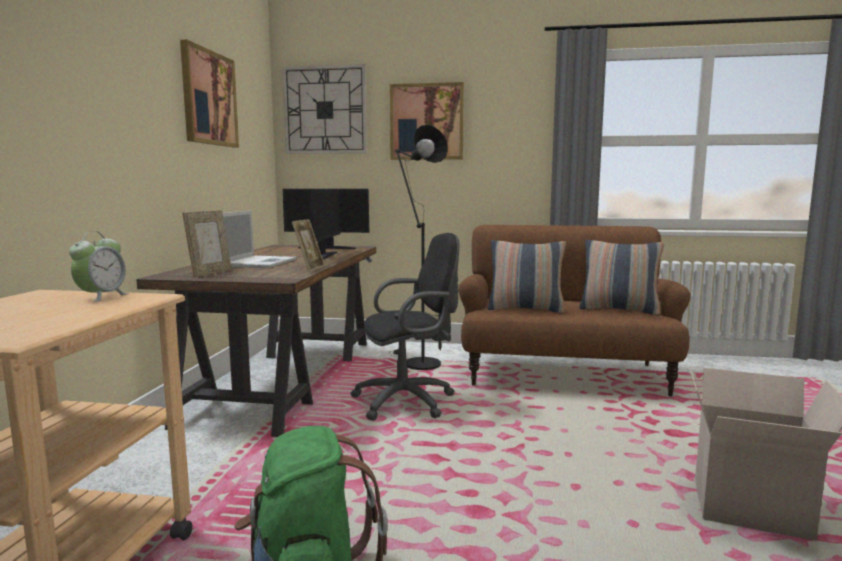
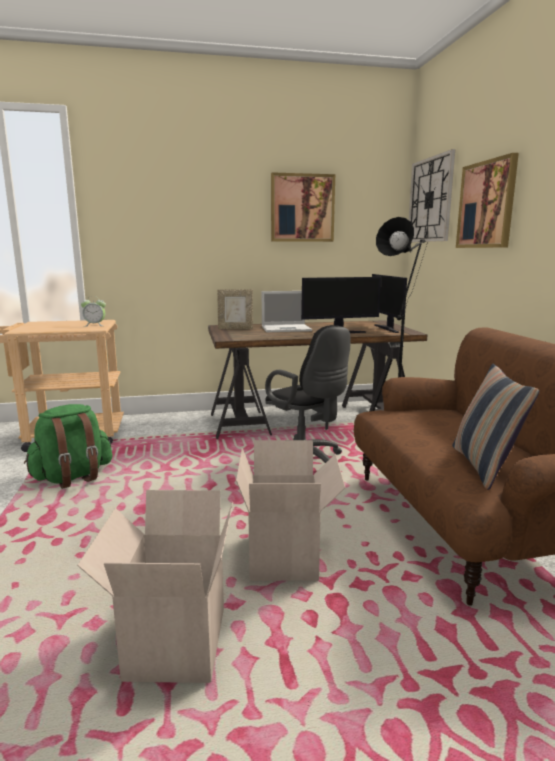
camera: 70 degrees right, 5 degrees up
picture frame [292,219,325,272] -> none
pillow [488,240,566,313] -> none
none -> cardboard box [236,440,345,581]

